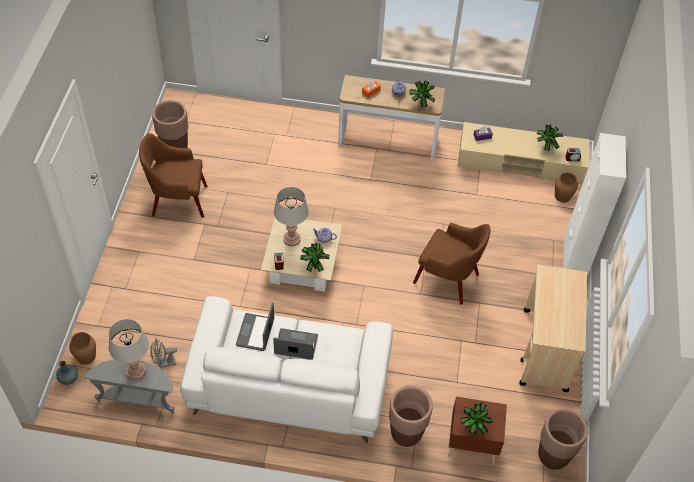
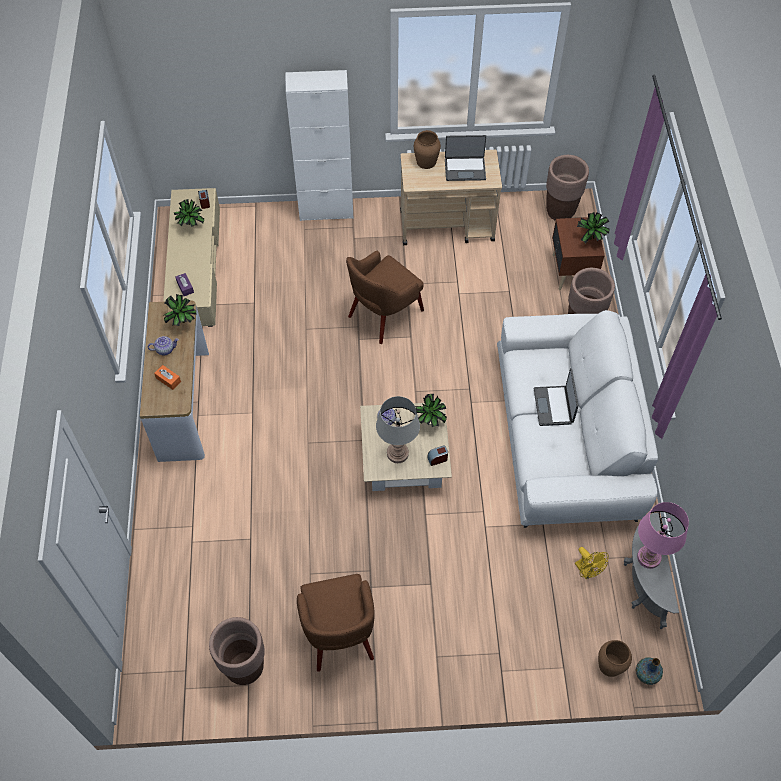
camera: 100 degrees left, 5 degrees up
grey table lamp [109,319,149,380] -> pink table lamp [637,502,689,569]
grey fan [150,338,177,368] -> yellow fan [575,547,609,579]
laptop [236,303,274,351] -> laptop moved to [445,135,486,181]
brown armchair [413,223,490,305] -> brown armchair turned 150 degrees counterclockwise [346,251,424,344]
brown vase [555,172,578,203] -> brown vase moved to [414,130,441,169]

